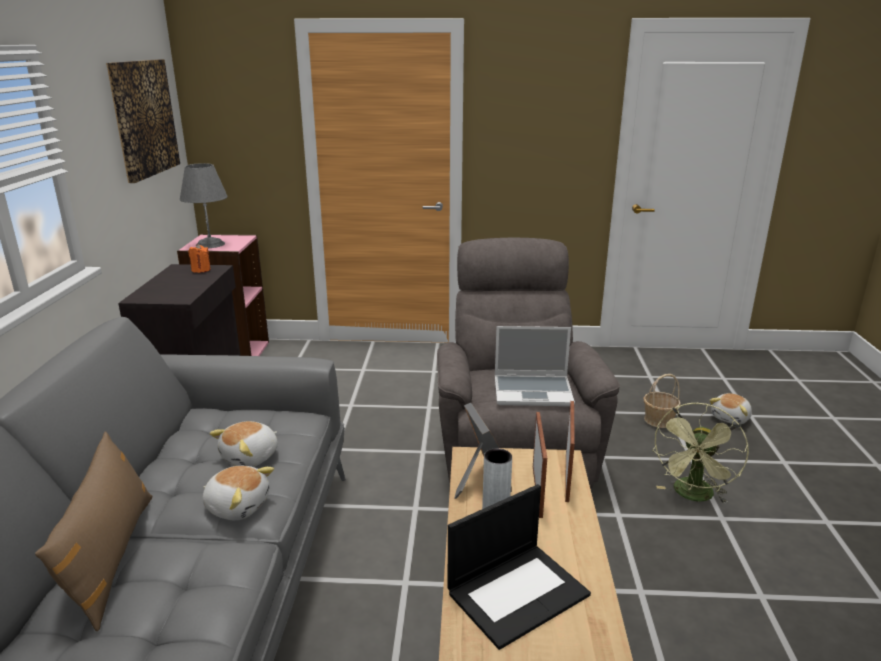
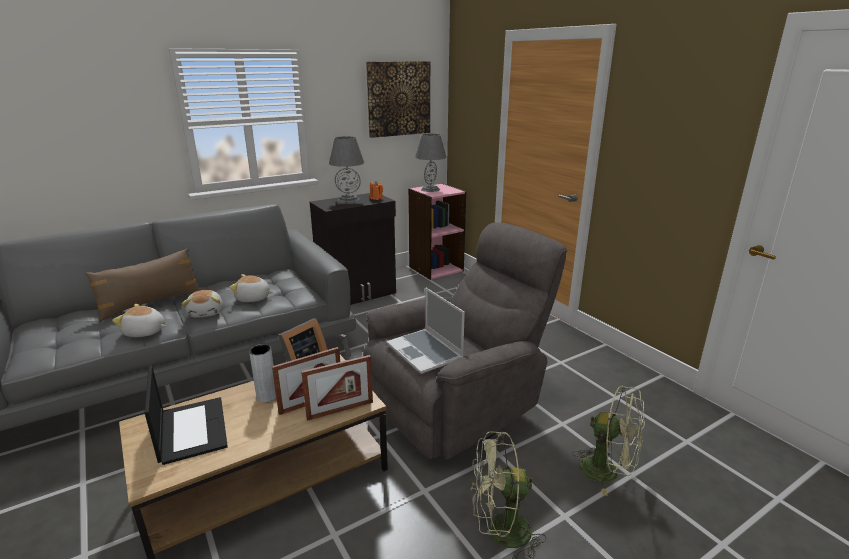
camera: 55 degrees right, 0 degrees up
laptop [448,484,591,650] -> laptop turned 135 degrees counterclockwise [145,365,228,465]
basket [643,374,681,428] -> green fan [572,386,645,496]
plush toy [709,393,752,425] -> plush toy moved to [112,304,166,337]
none -> grey table lamp [329,136,364,202]

